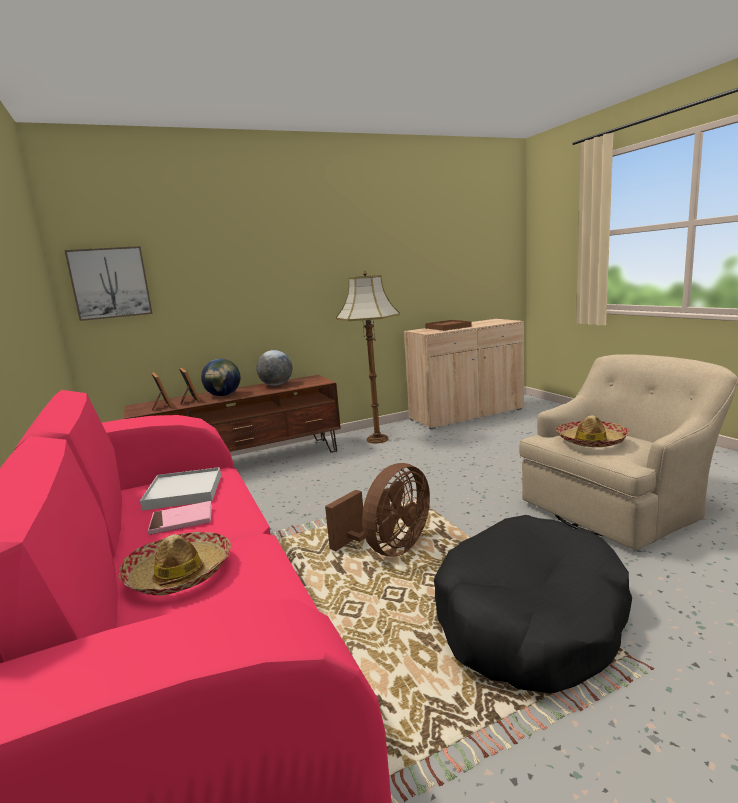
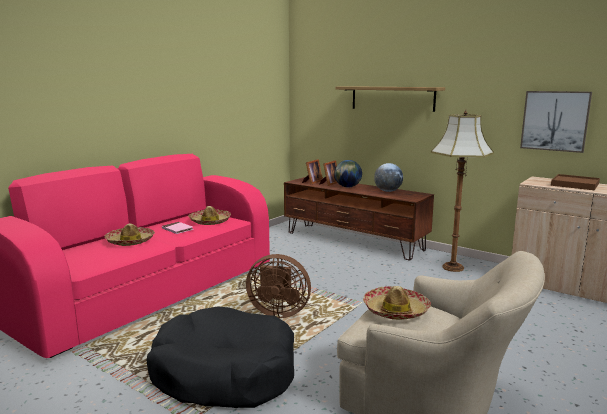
camera: 60 degrees right, 0 degrees up
picture [64,246,153,321] -> picture moved to [520,91,592,153]
white tray [140,467,221,510] -> hat [188,206,231,225]
none -> shelf [336,86,445,112]

